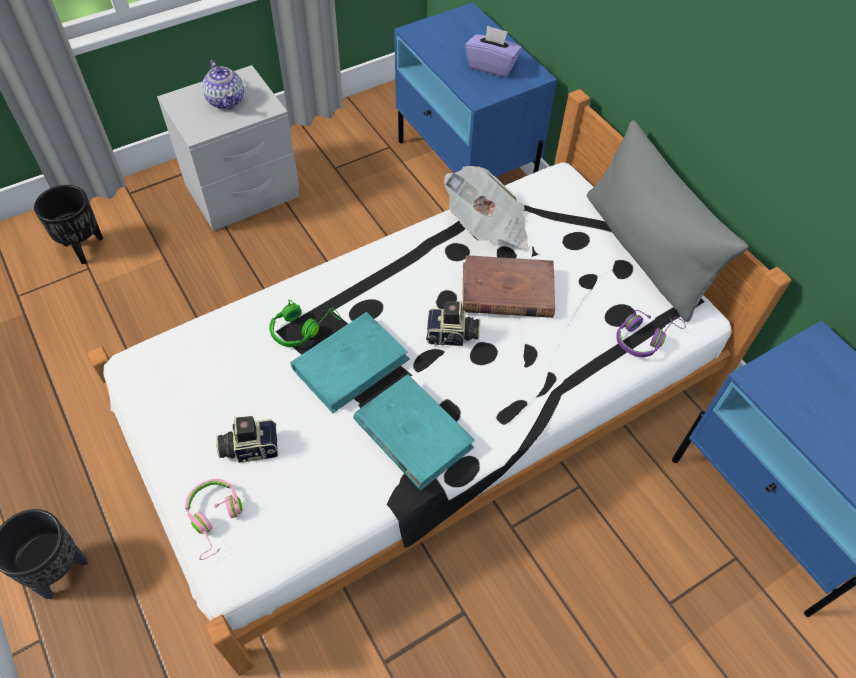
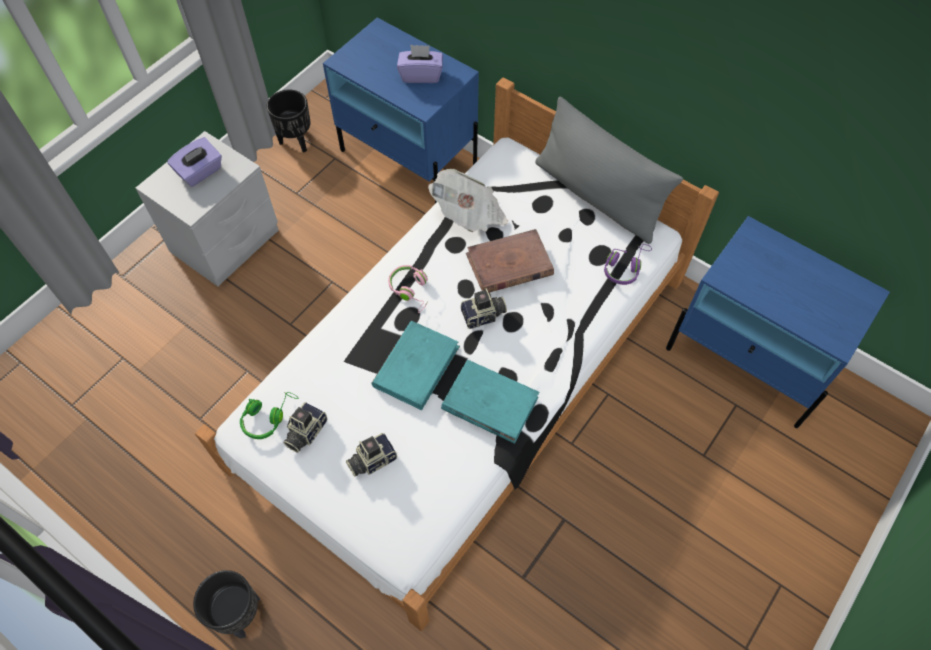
camera: 20 degrees left, 5 degrees up
black planter [34,185,103,264] -> black planter moved to [267,89,311,153]
pink headphones [185,479,242,560] -> pink headphones moved to [388,265,428,313]
teapot [202,60,244,109] -> purple tissue box [167,137,222,187]
green headphones [269,300,341,347] -> green headphones moved to [240,392,298,439]
none -> camera [283,402,327,453]

